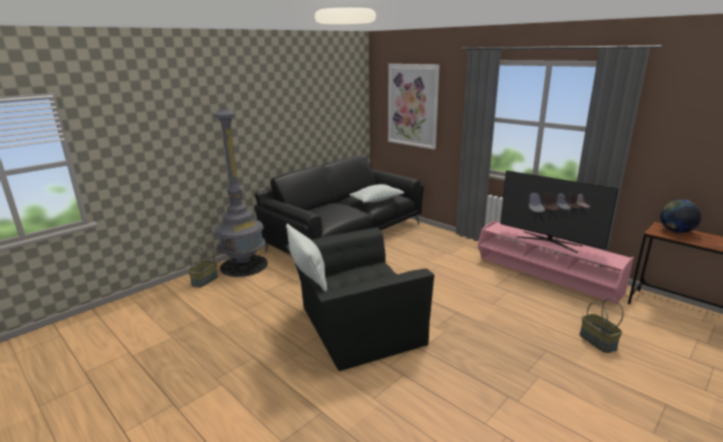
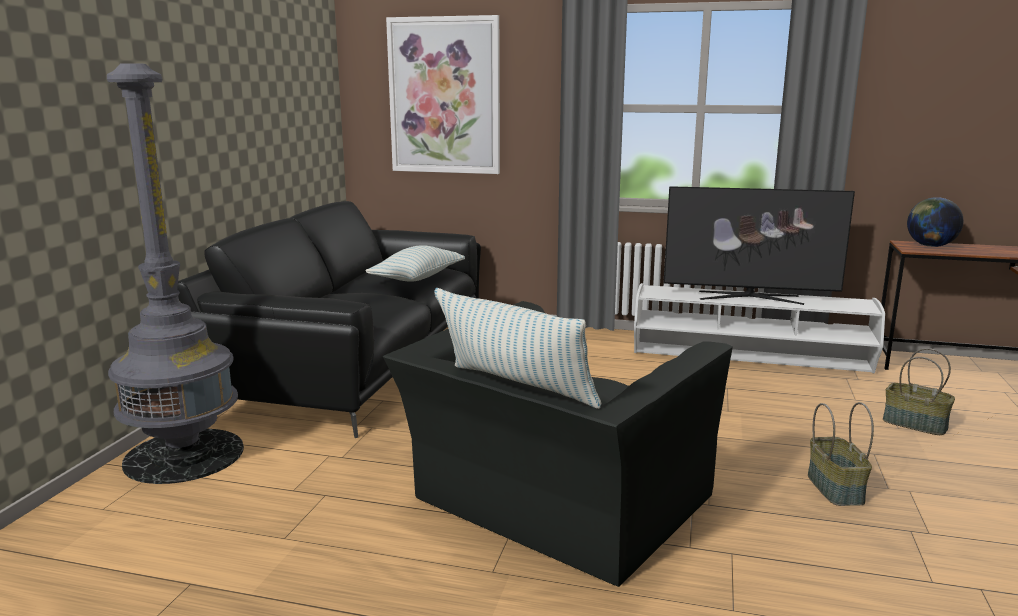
camera: 30 degrees left, 5 degrees down
basket [188,246,218,288] -> basket moved to [808,402,874,506]
pink tv stand [478,221,634,304] -> white tv stand [634,283,885,373]

